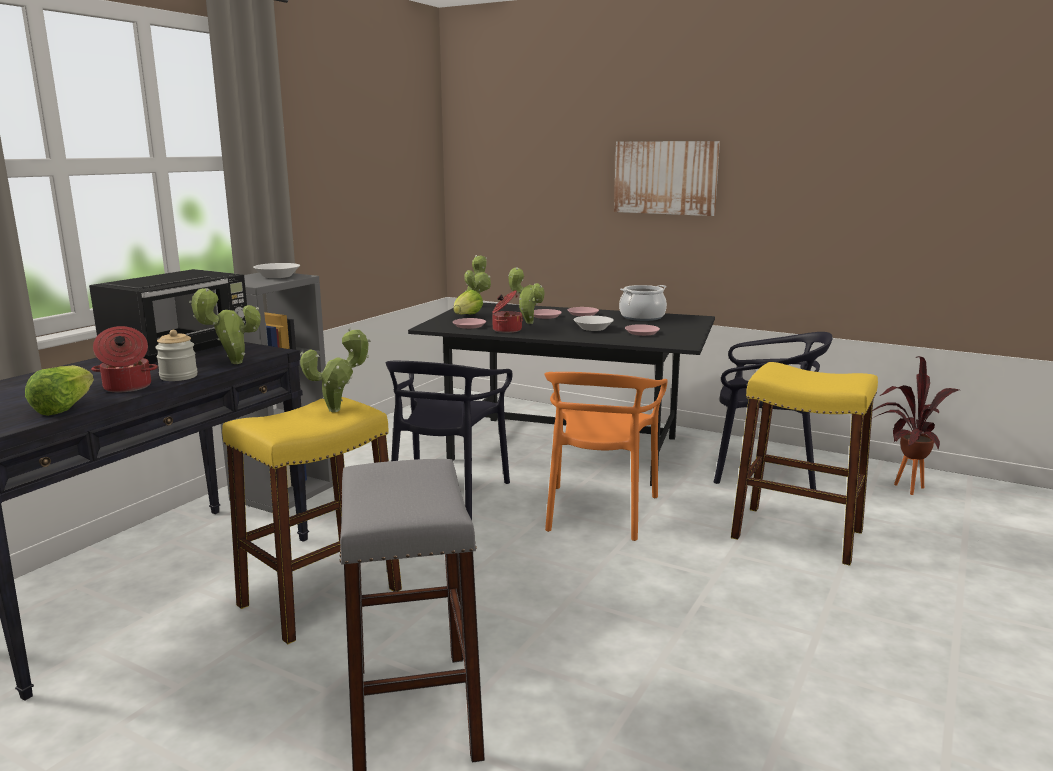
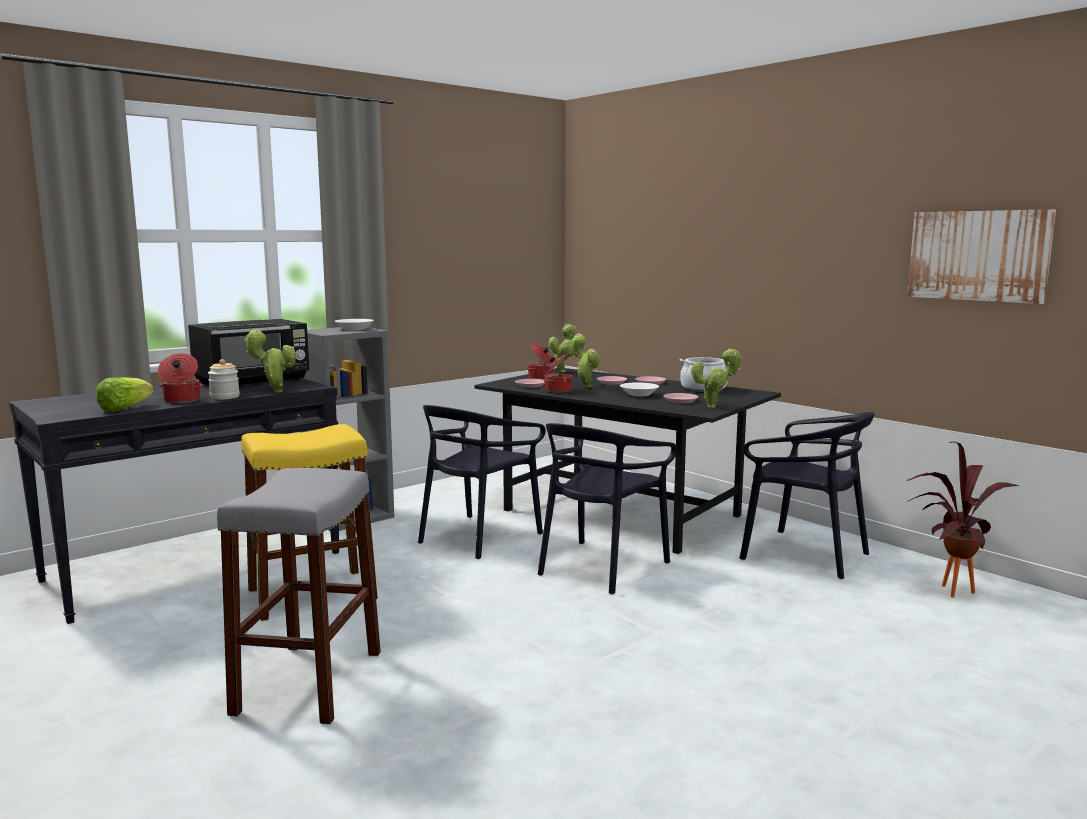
camera: 20 degrees right, 5 degrees down
potted plant [300,328,371,412] -> potted plant moved to [691,348,743,408]
lettuce [453,289,483,314] -> cooking pot [526,344,553,380]
orange chair [544,372,668,541] -> black chair [538,423,677,594]
picture [614,141,720,216] -> picture moved to [907,209,1056,304]
yellow stool [731,362,878,566] -> none

